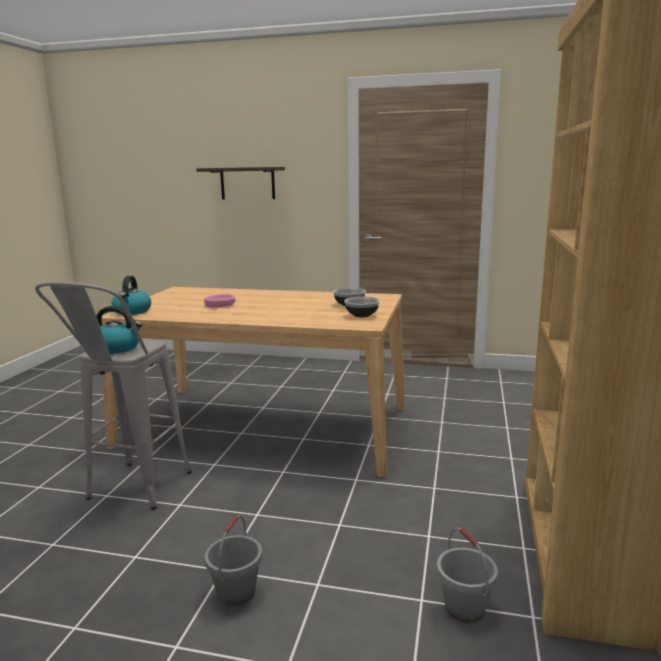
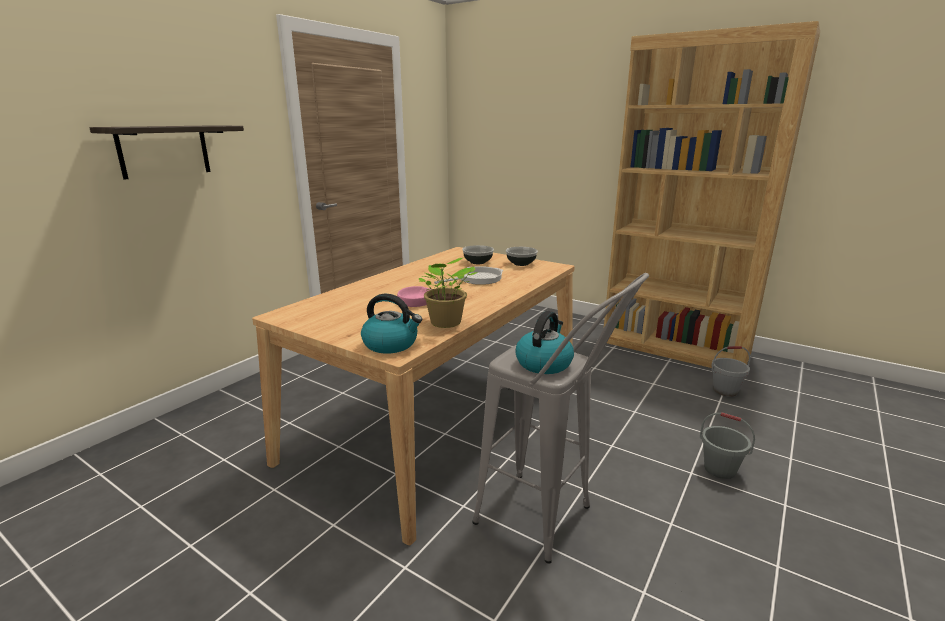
camera: 70 degrees left, 5 degrees up
none -> potted plant [419,258,477,328]
none -> frying pan [434,266,503,285]

